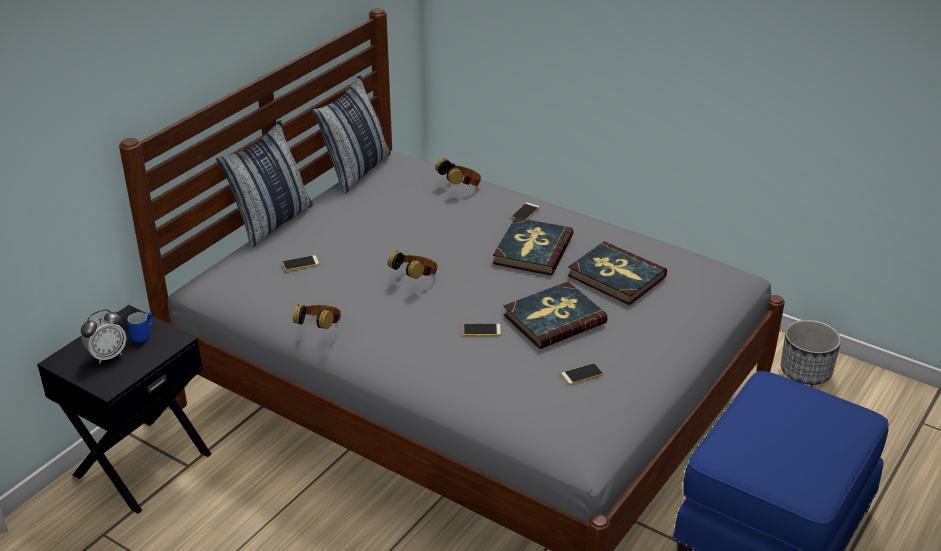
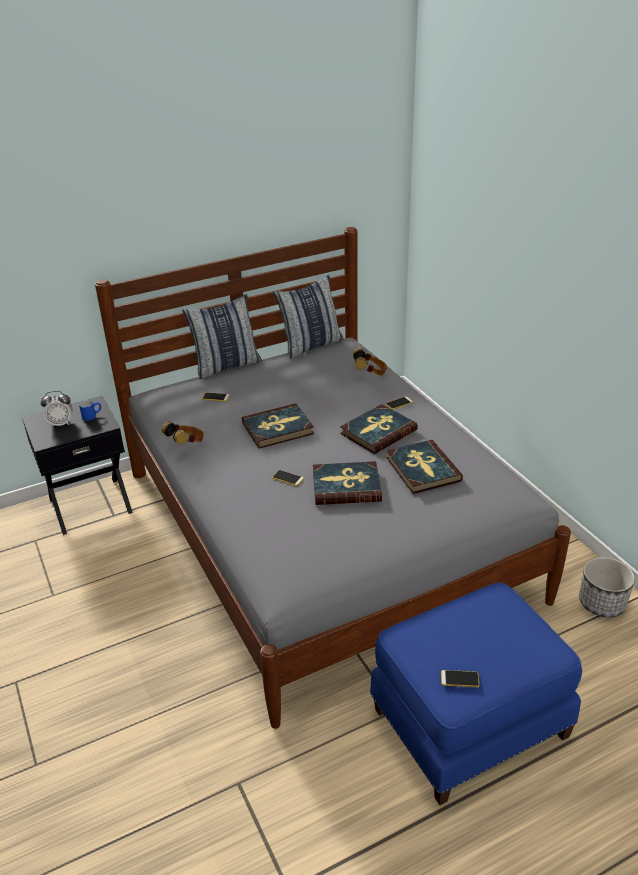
camera: 30 degrees right, 0 degrees up
headphones [388,251,438,279] -> book [242,403,314,449]
phone [561,363,603,385] -> phone moved to [441,670,479,687]

